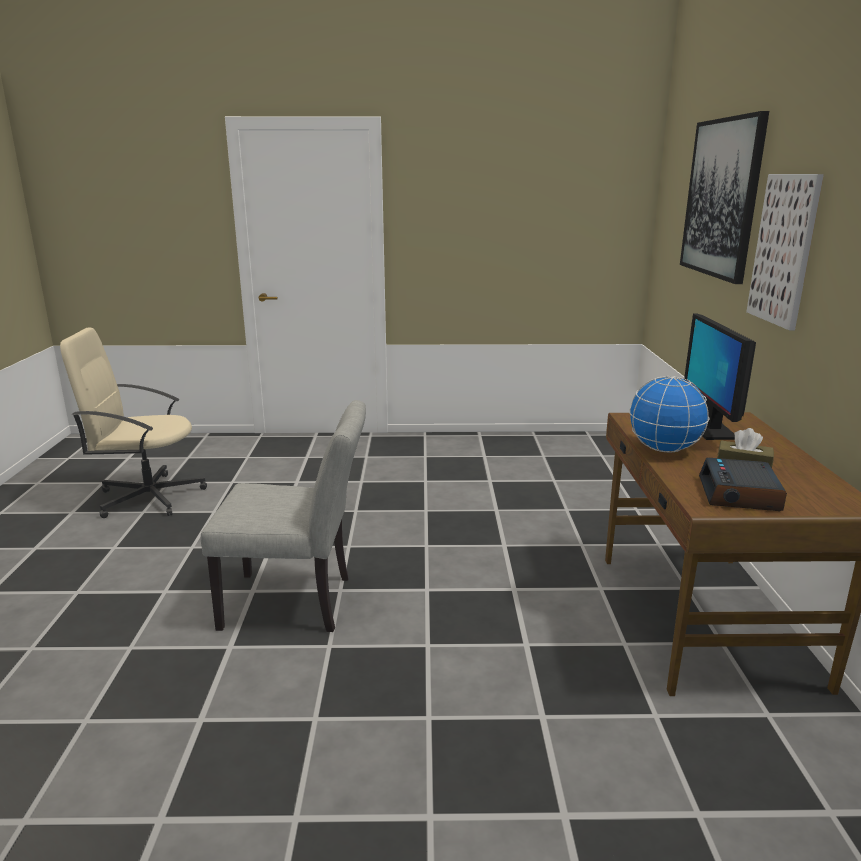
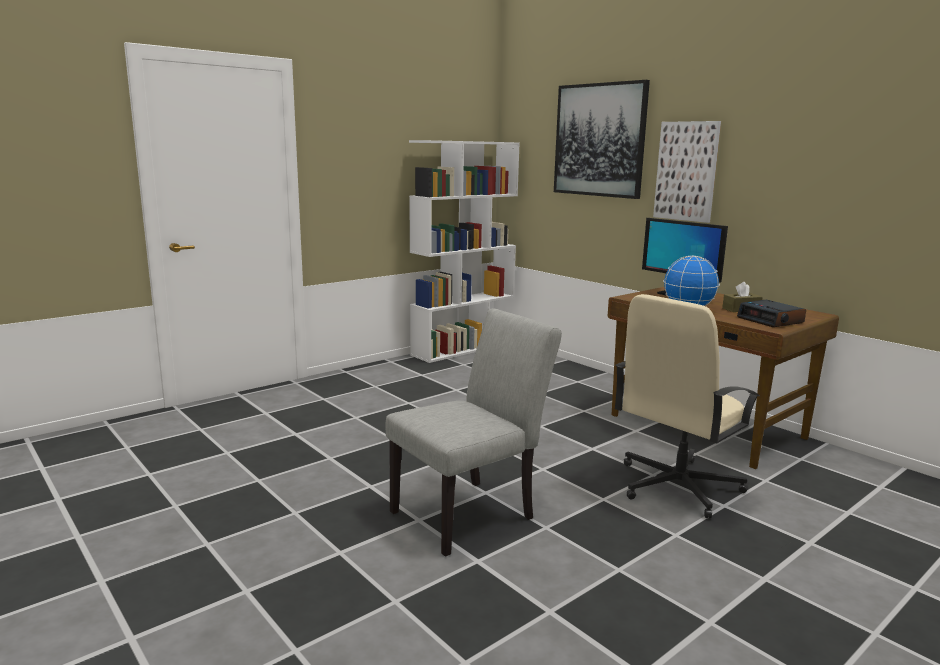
camera: 40 degrees left, 5 degrees down
beige office chair [60,328,207,518] -> beige office chair moved to [615,294,760,519]
none -> white bookcase [409,140,520,363]

